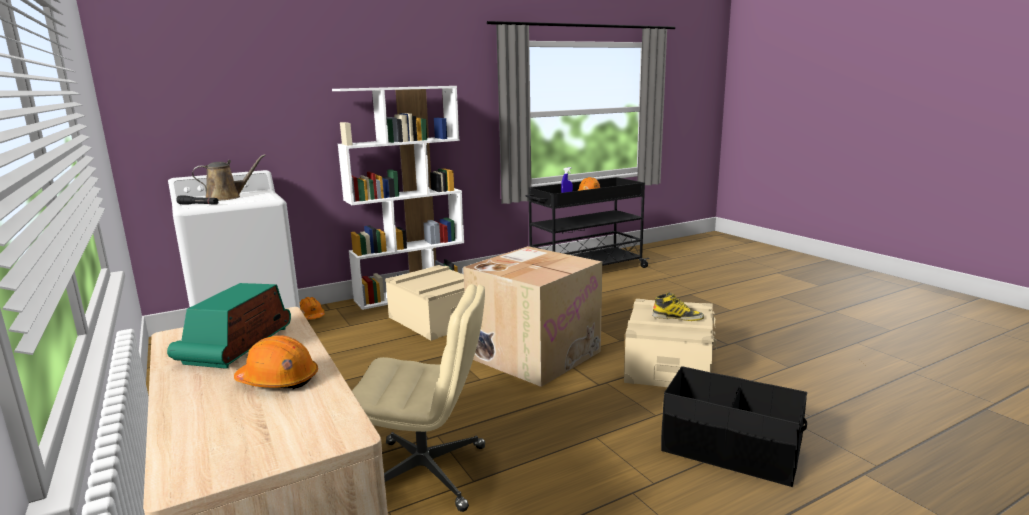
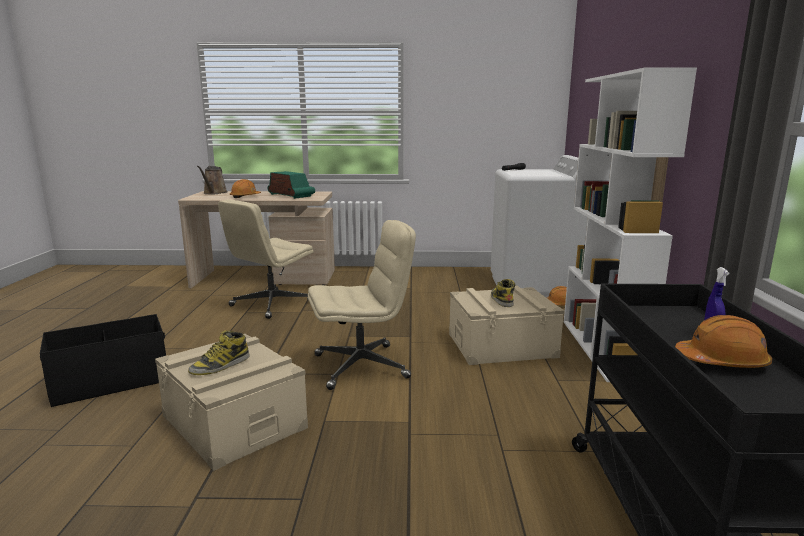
camera: 120 degrees right, 0 degrees up
brown watering can [192,154,266,200] -> brown watering can moved to [197,166,228,195]
cardboard box [463,246,602,387] -> beige office chair [308,220,416,390]
none -> boot [491,279,515,307]

